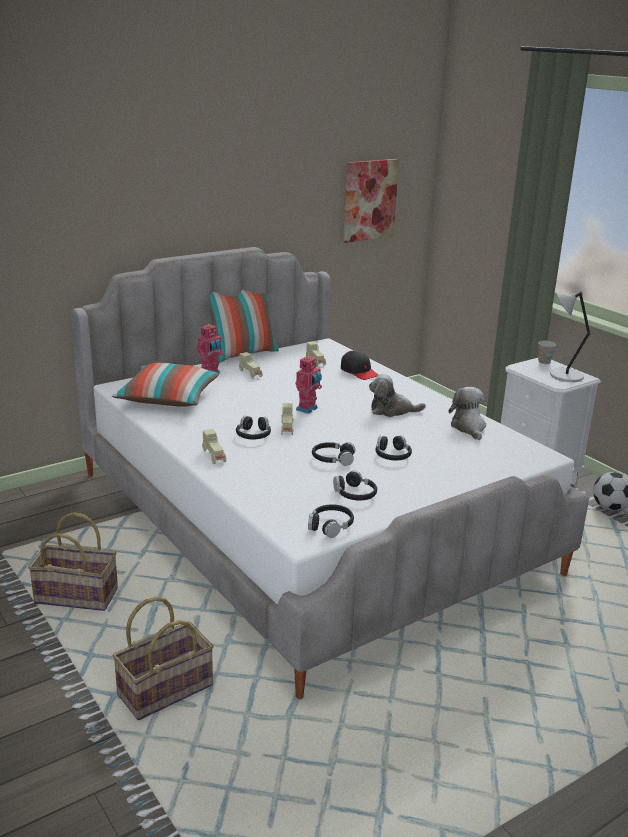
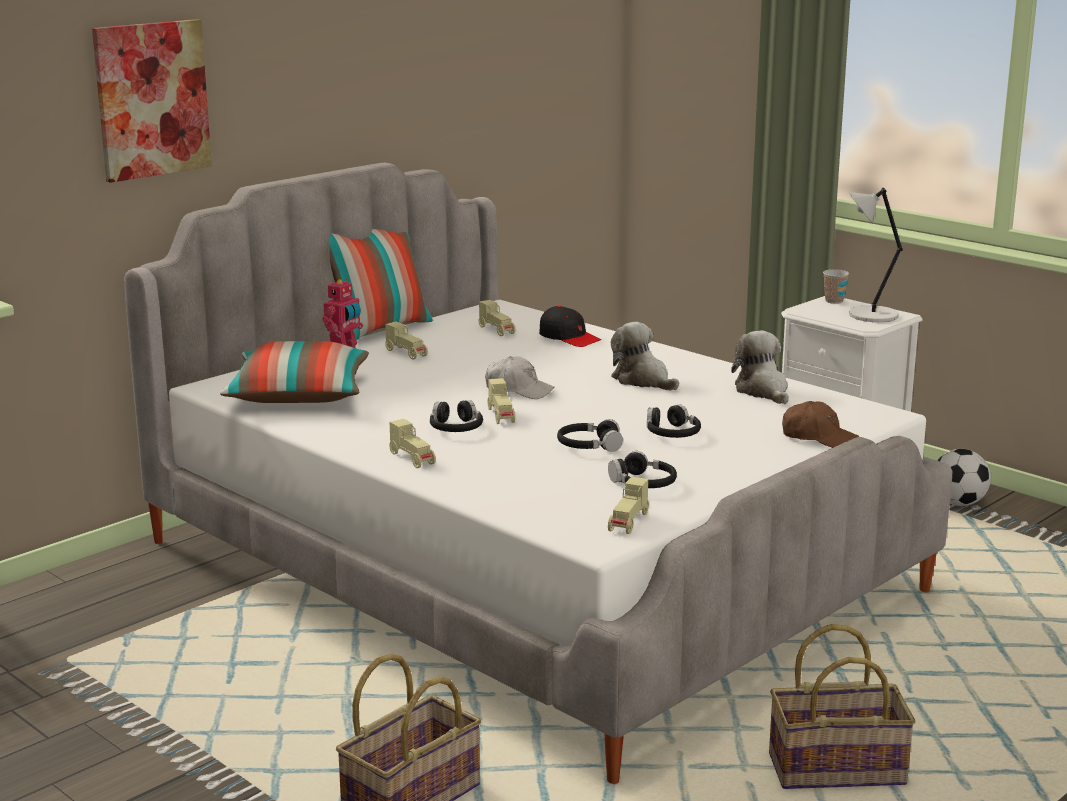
camera: 10 degrees left, 5 degrees down
basket [28,512,118,611] -> basket moved to [769,624,916,789]
toy robot [296,355,322,414] -> white cap [485,356,555,399]
black headphones [308,504,354,538] -> beige toy car [608,477,649,534]
picture [343,159,399,243] -> picture moved to [92,19,212,183]
plush toy [369,374,426,417] -> plush toy turned 60 degrees clockwise [610,322,679,390]
none -> brown cap [782,401,859,448]

